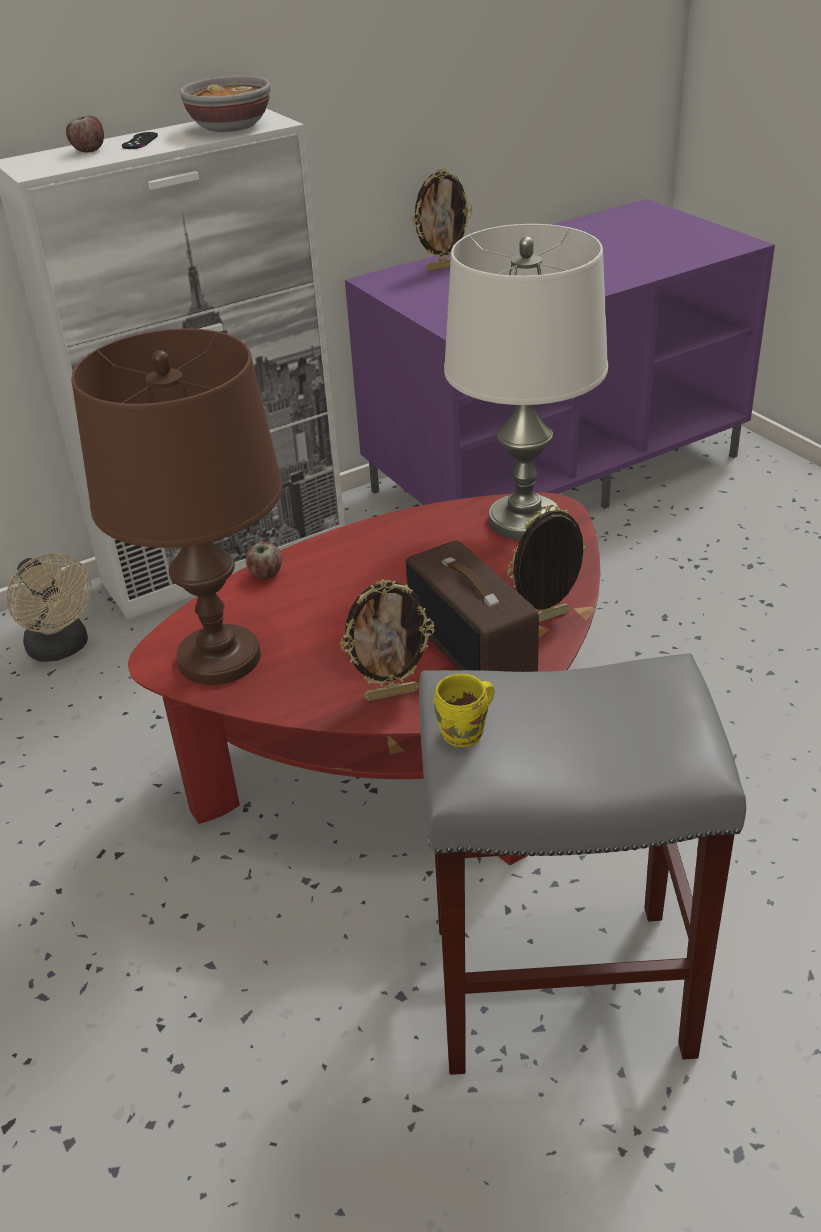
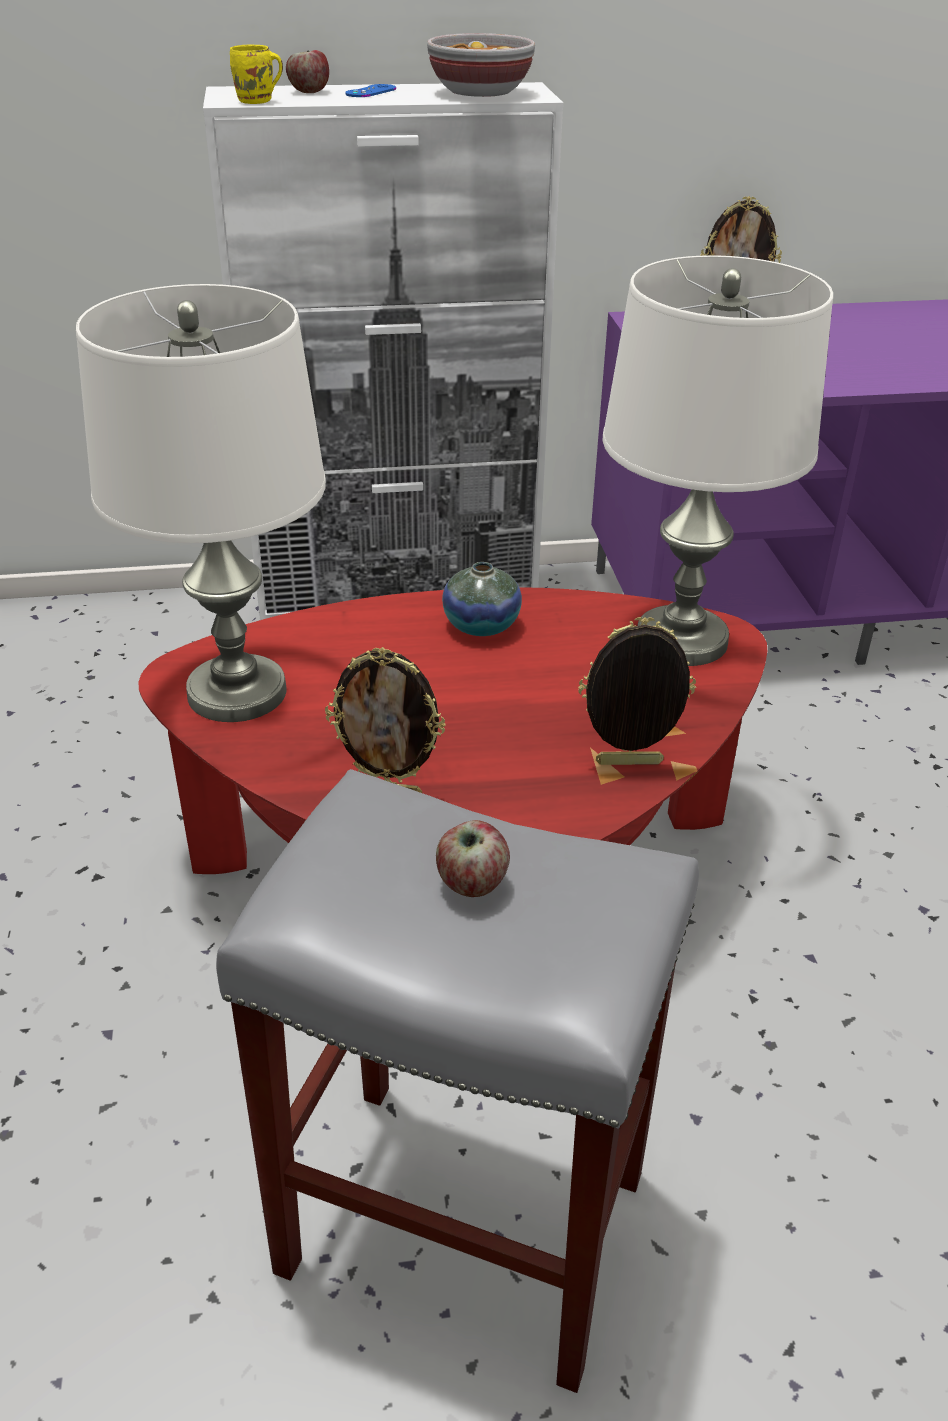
camera: 20 degrees right, 0 degrees up
beige fan [6,553,92,662] -> none
brown table lamp [71,328,283,685] -> white table lamp [76,284,326,722]
black game controller [122,132,158,149] -> blue game controller [345,84,396,97]
apple [246,542,282,579] -> apple moved to [436,820,510,897]
radio [406,540,539,672] -> none
yellow mug [434,674,495,747] -> yellow mug moved to [230,45,283,104]
none -> vase [442,562,522,636]

